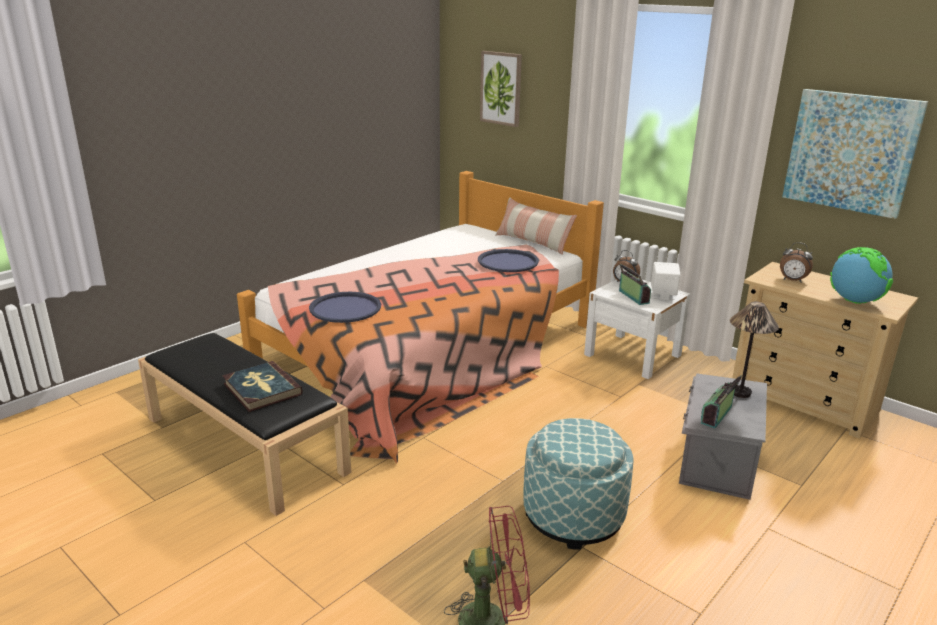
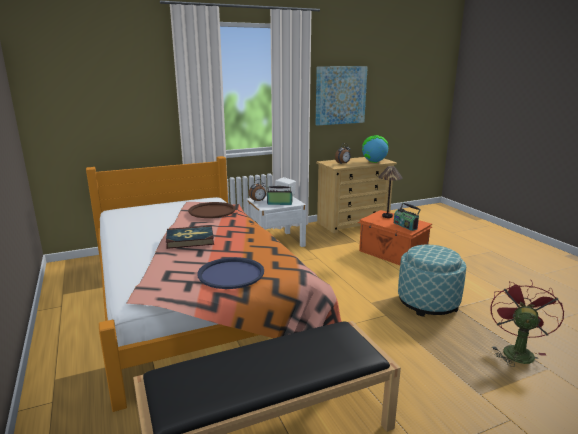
camera: 65 degrees left, 5 degrees down
book [223,361,303,412] -> book moved to [166,225,214,249]
blue tray [478,249,539,272] -> brown tray [188,202,236,218]
picture [480,51,522,127] -> none
pillow [495,197,577,255] -> none
grey storage box [679,373,767,500] -> orange storage box [358,210,432,265]

